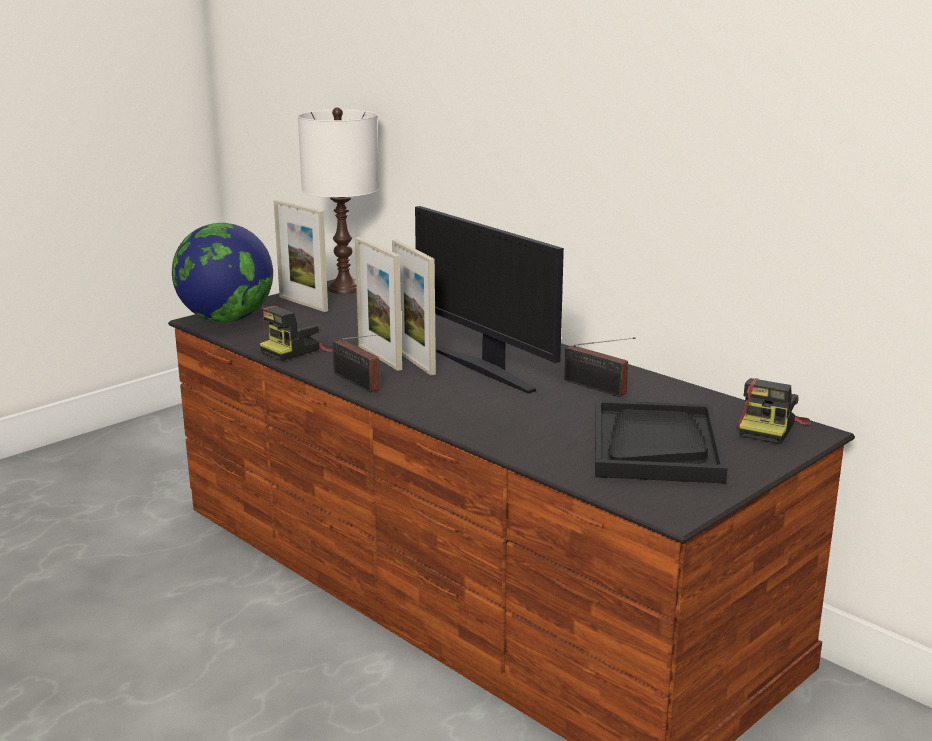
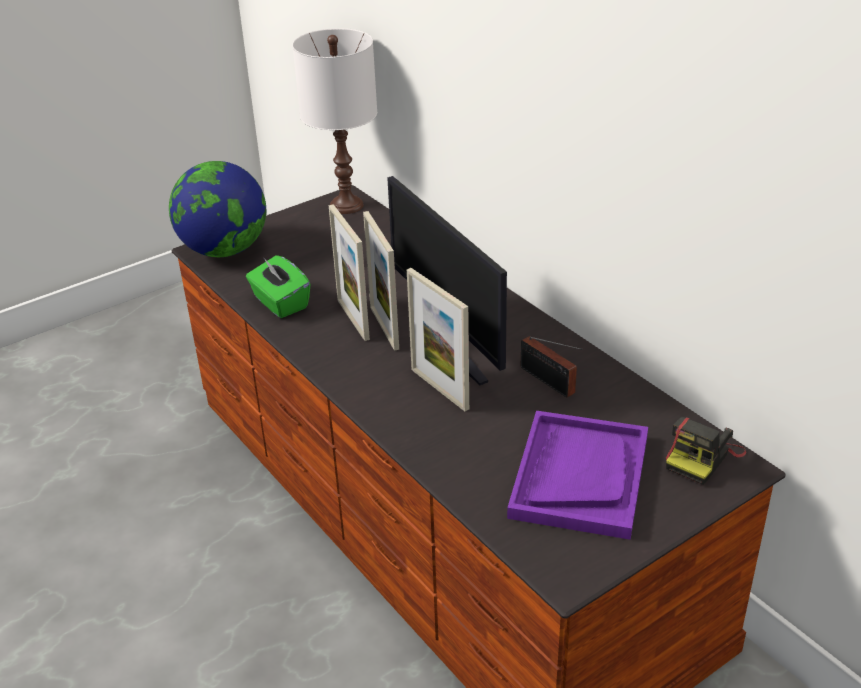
camera: 10 degrees right, 15 degrees up
camera [260,306,333,361] -> green tissue box [246,255,310,318]
picture frame [274,200,328,312] -> picture frame moved to [407,268,469,411]
radio [332,334,380,393] -> none
black tray [595,400,728,484] -> purple tray [507,411,648,540]

